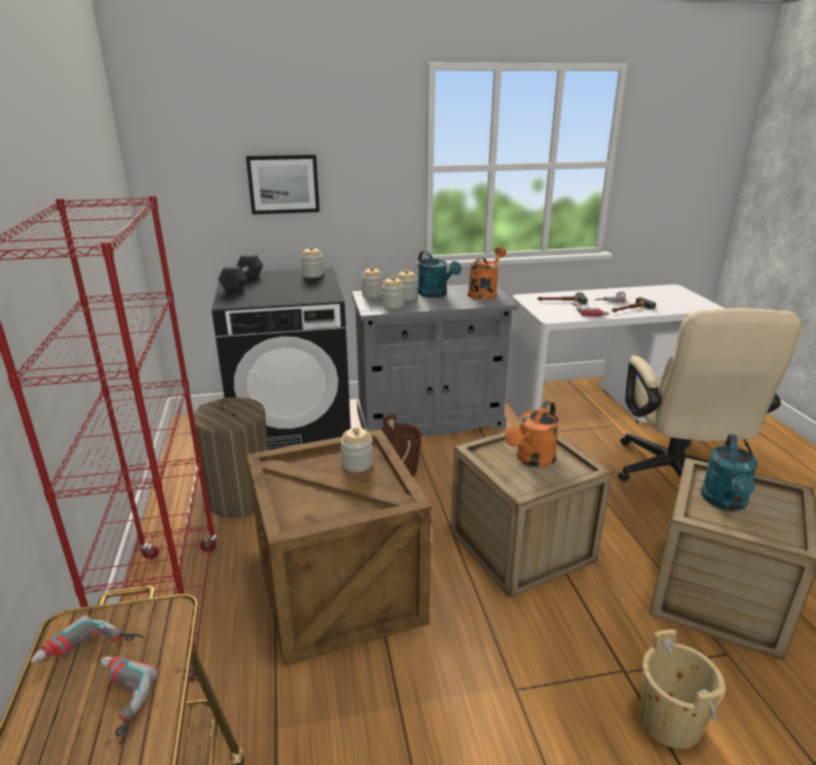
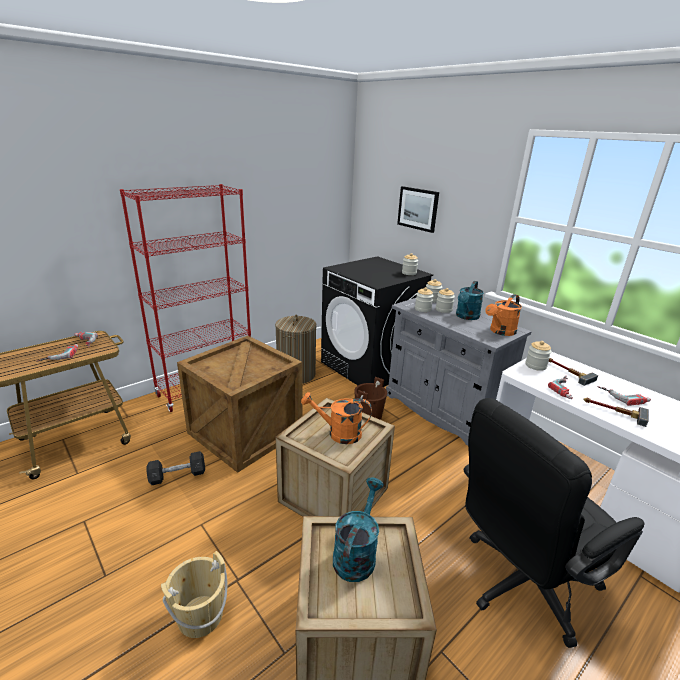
camera: 60 degrees right, 0 degrees up
grey dumbbell [218,254,263,292] -> grey dumbbell moved to [147,451,205,485]
jar [341,427,373,472] -> jar moved to [526,341,551,371]
orange watering can [468,247,506,300] -> orange watering can turned 135 degrees clockwise [485,294,522,336]
beige office chair [618,308,801,482] -> black office chair [464,398,644,648]
turquoise watering can [701,434,758,511] -> turquoise watering can turned 120 degrees clockwise [333,477,384,582]

